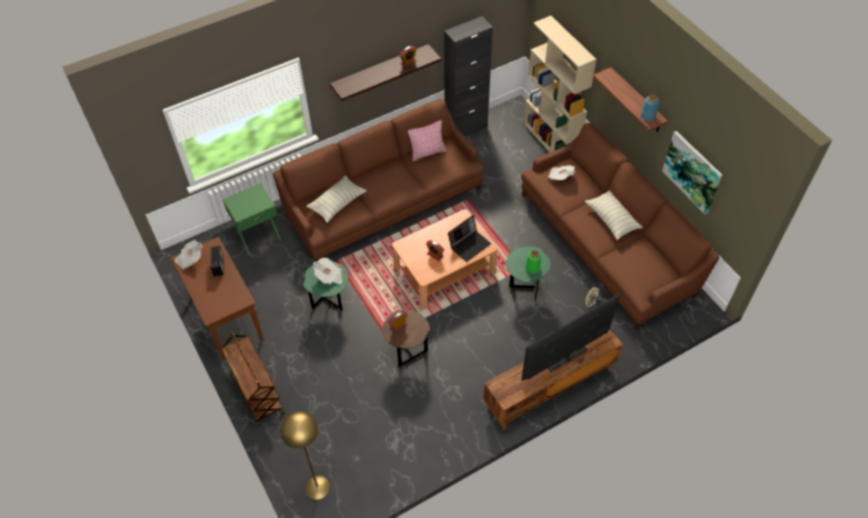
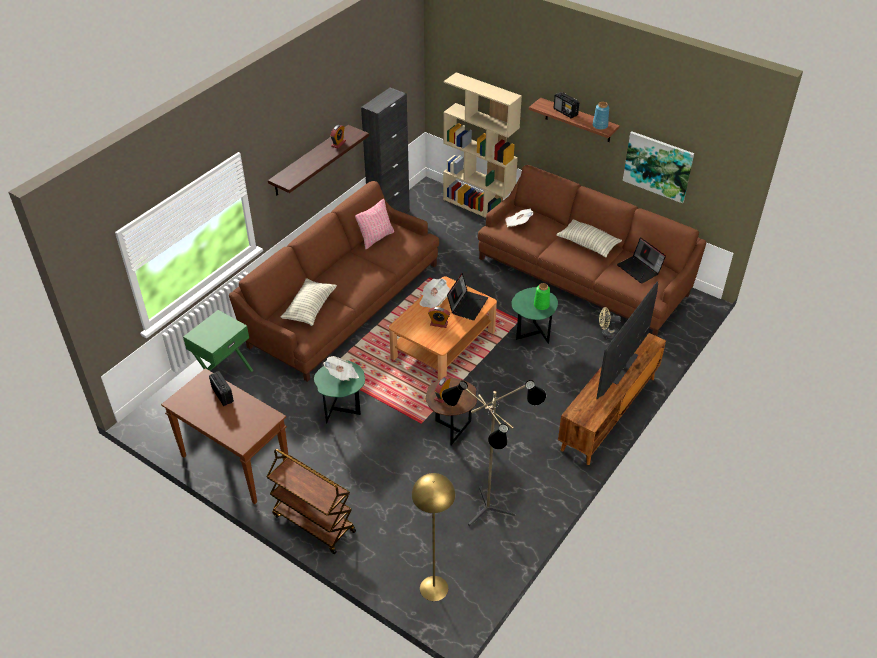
camera: 25 degrees left, 10 degrees down
newspaper [175,240,203,270] -> newspaper moved to [419,279,450,308]
none -> floor lamp [442,380,546,526]
none -> radio [553,92,579,118]
none -> laptop [617,237,666,284]

